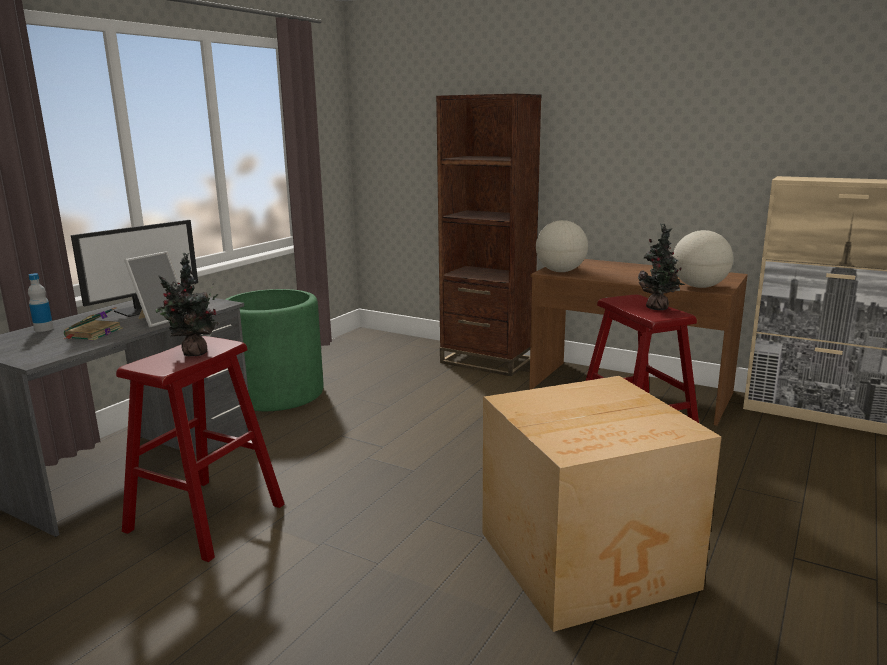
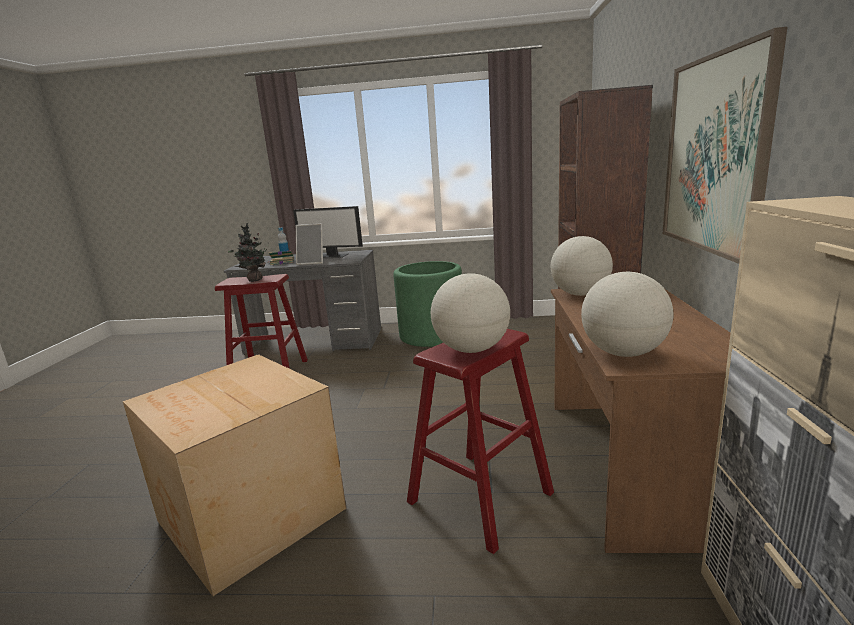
camera: 65 degrees right, 0 degrees up
potted plant [638,223,685,310] -> globe [431,273,510,353]
none -> picture [663,27,788,264]

